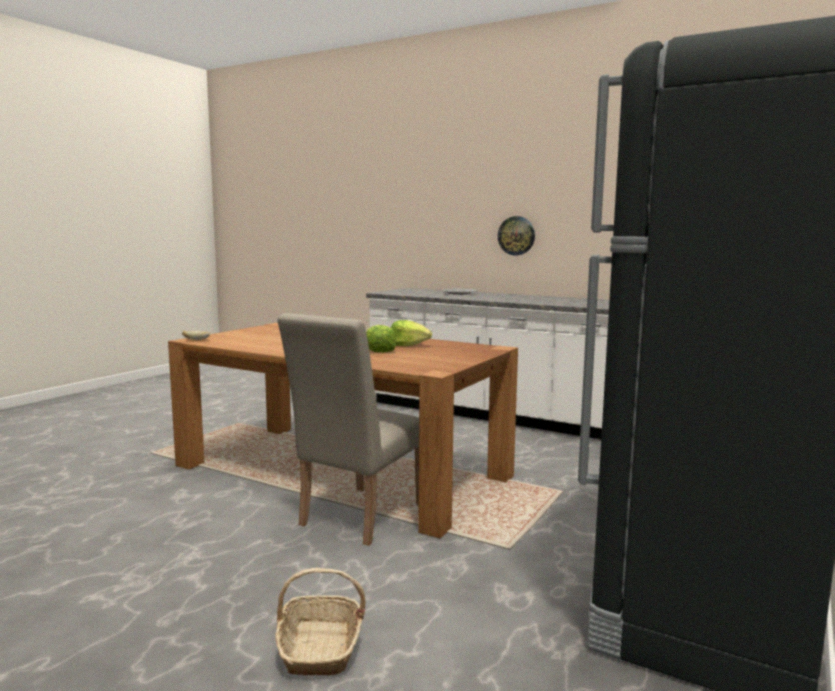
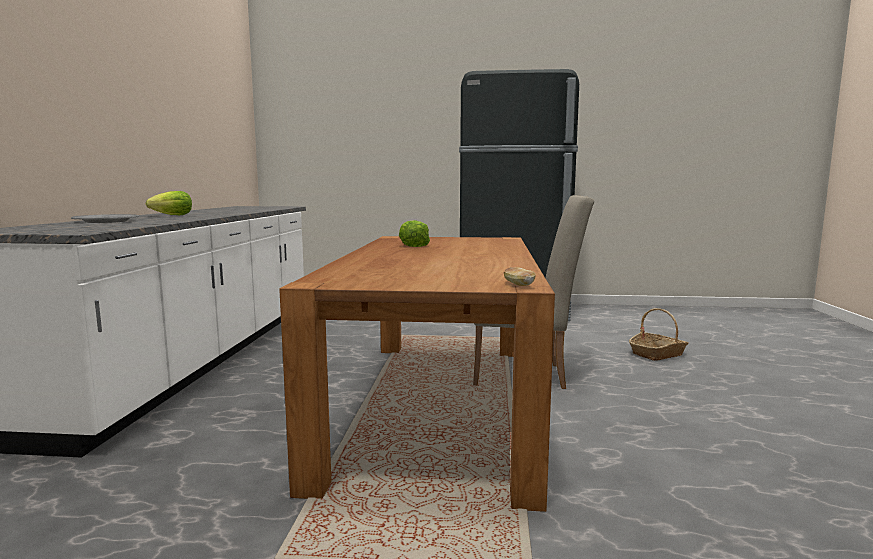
camera: 115 degrees left, 0 degrees up
lettuce [366,325,396,353] -> lettuce moved to [146,191,192,215]
wall clock [498,216,535,255] -> none

